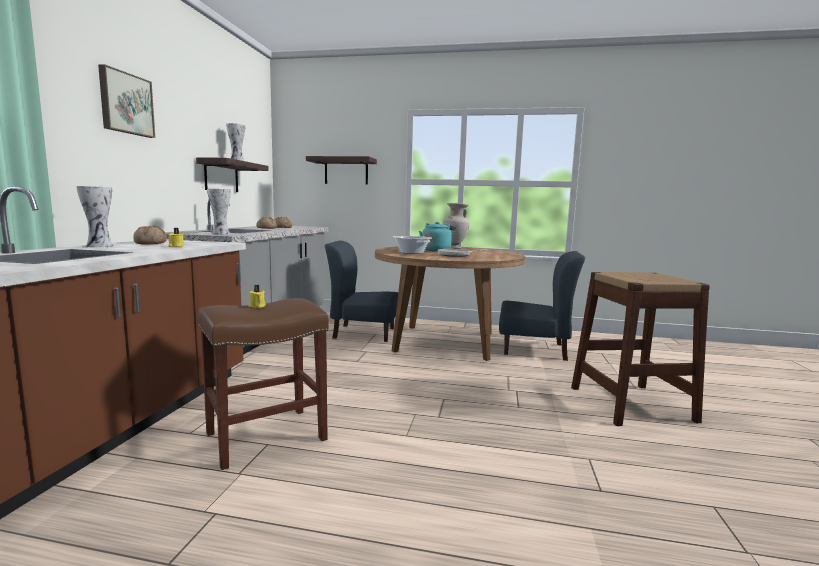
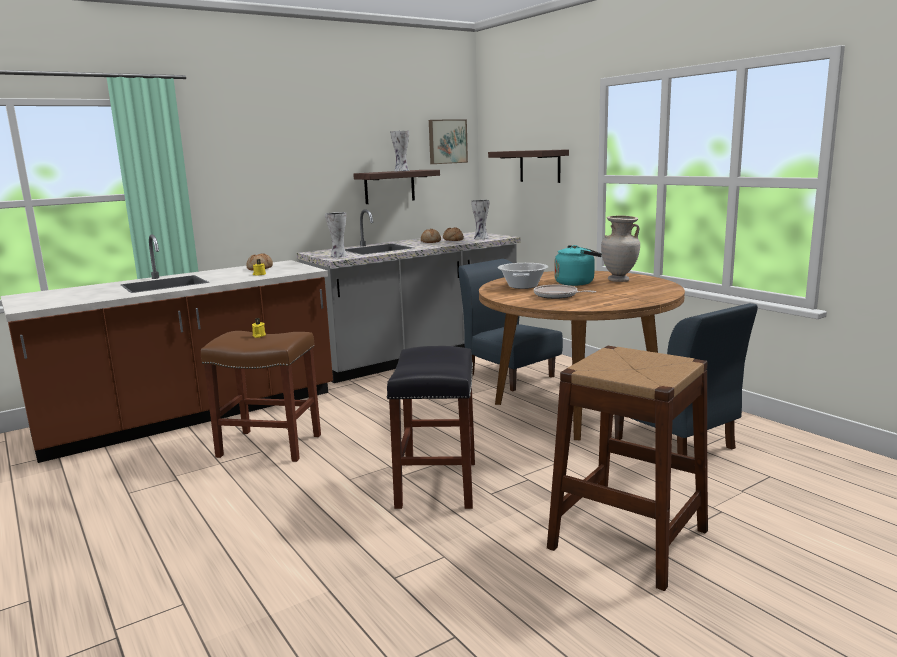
camera: 45 degrees right, 5 degrees up
vase [76,186,113,247] -> vase moved to [471,200,490,239]
picture [98,64,155,138] -> picture moved to [429,119,468,164]
none -> black stool [387,346,475,509]

